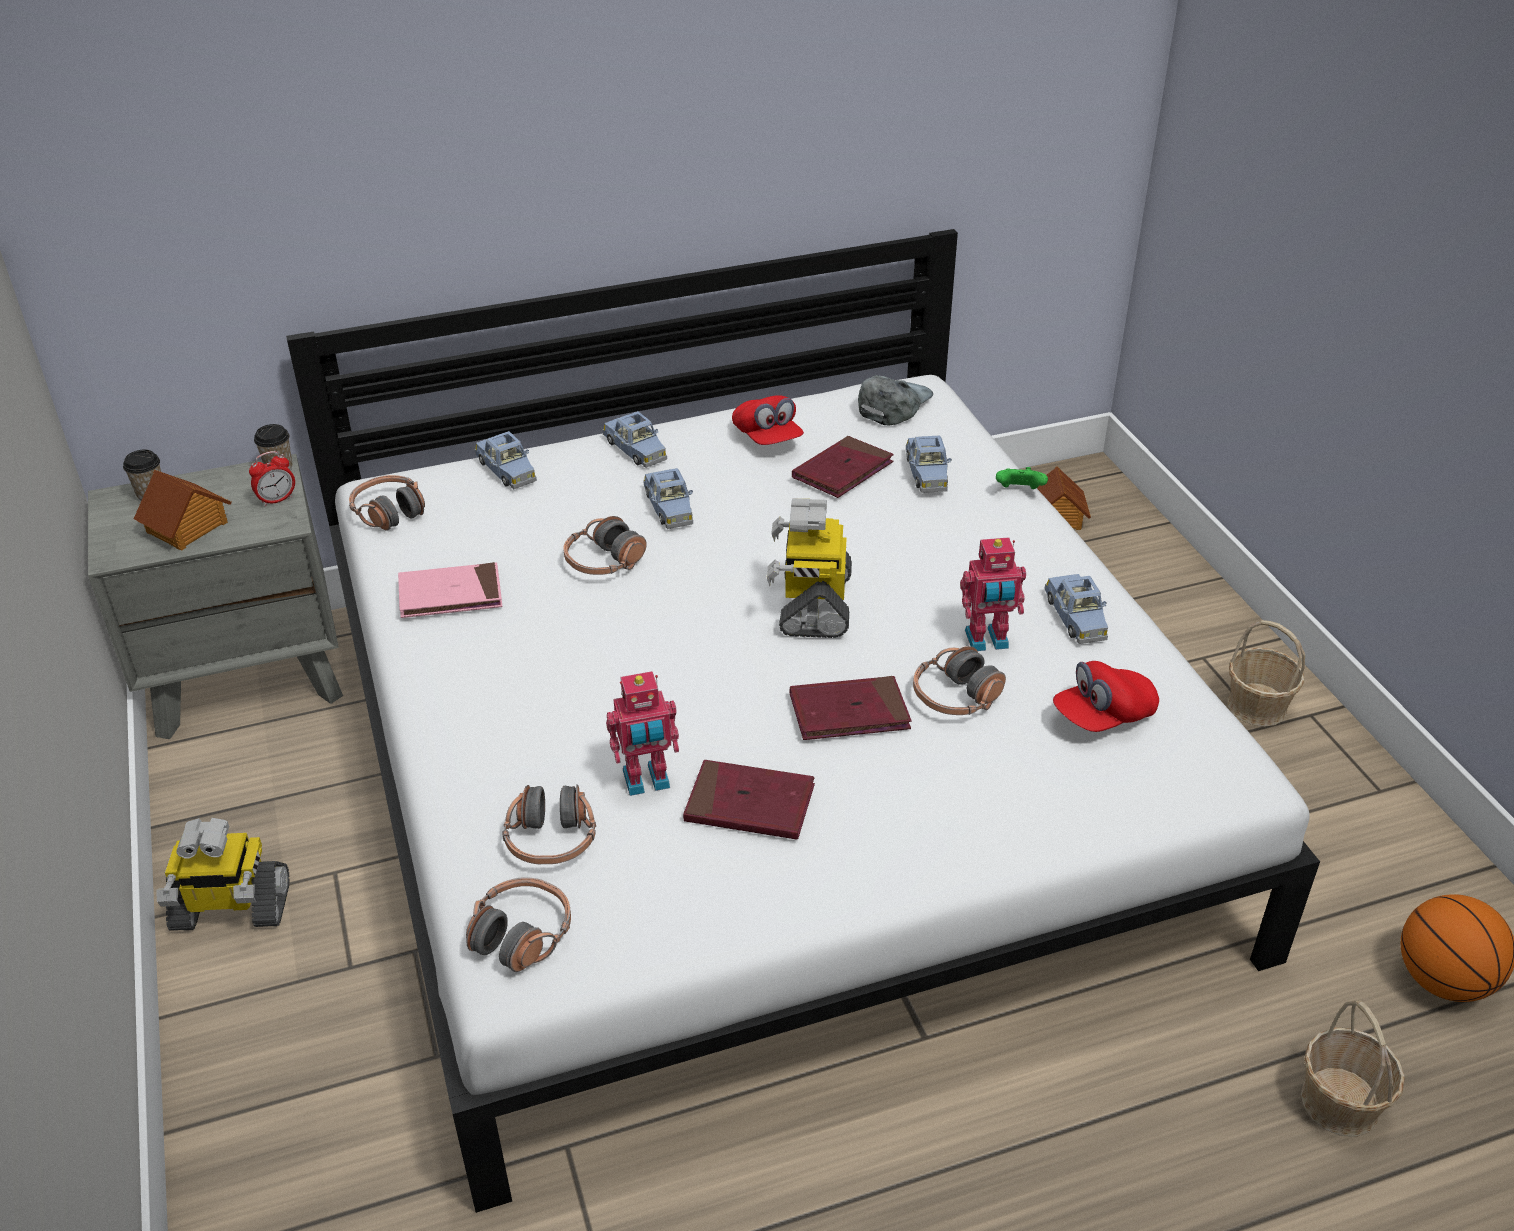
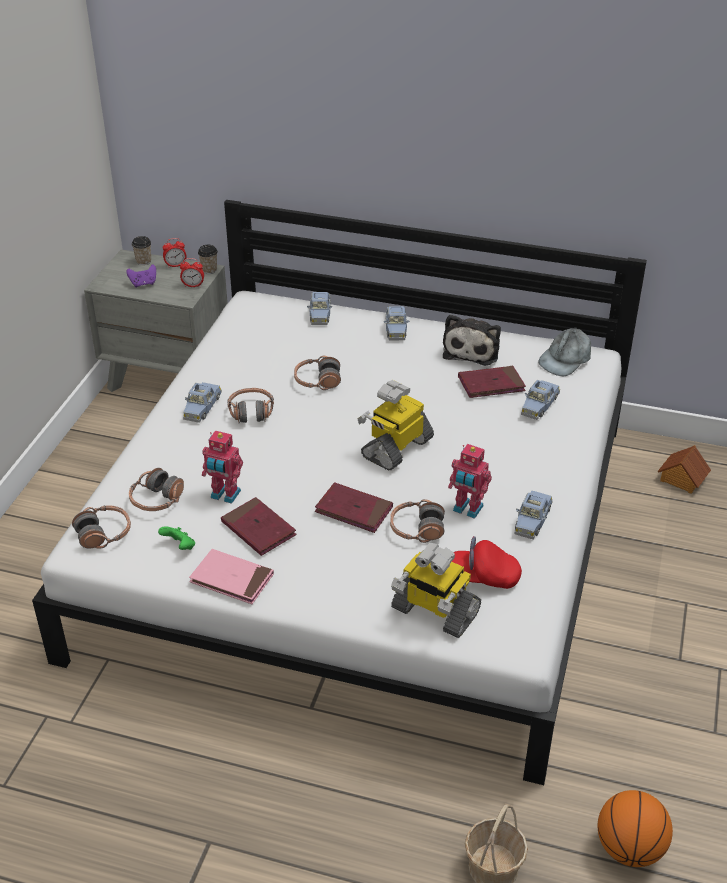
camera: 35 degrees right, 0 degrees up
toy house [134,470,232,551] -> purple game controller [126,264,156,287]
toy robot [156,818,290,931] -> toy robot moved to [391,543,481,638]
headphones [349,475,425,531] -> headphones moved to [227,388,274,424]
pink book [398,562,502,618] -> pink book moved to [189,549,274,604]
blue toy car [643,468,693,529] -> blue toy car moved to [183,382,222,423]
red cap [732,395,804,445] -> plush toy [443,314,501,366]
grey cap [858,375,933,426] -> grey cap turned 150 degrees clockwise [538,328,591,376]
green game controller [996,467,1048,489] -> green game controller moved to [158,526,195,550]
basket [1228,620,1305,727] -> none
none -> alarm clock [163,238,187,268]

